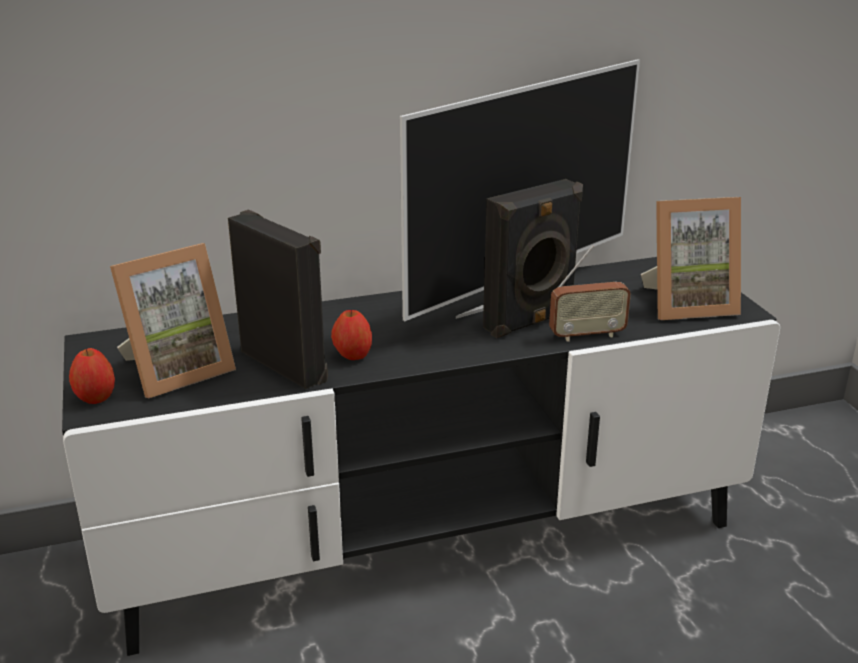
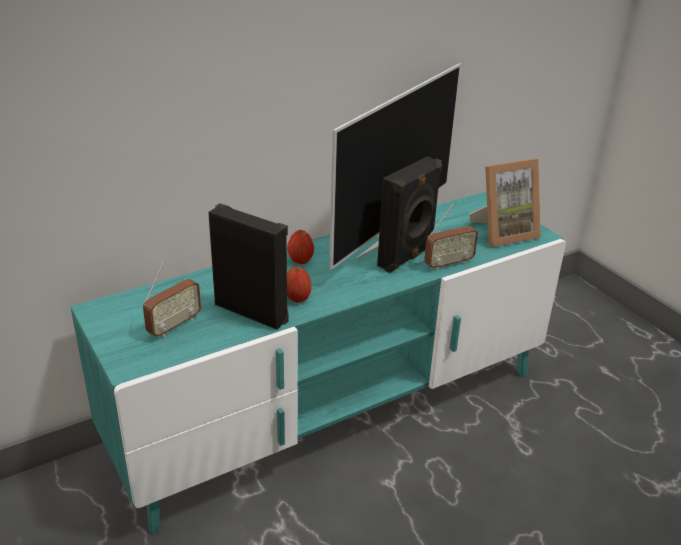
camera: 15 degrees left, 5 degrees up
black tv stand [62,257,780,656] -> turquoise tv stand [70,191,566,534]
apple [69,348,115,404] -> apple moved to [287,230,314,264]
picture frame [110,243,236,399] -> radio [143,260,201,337]

